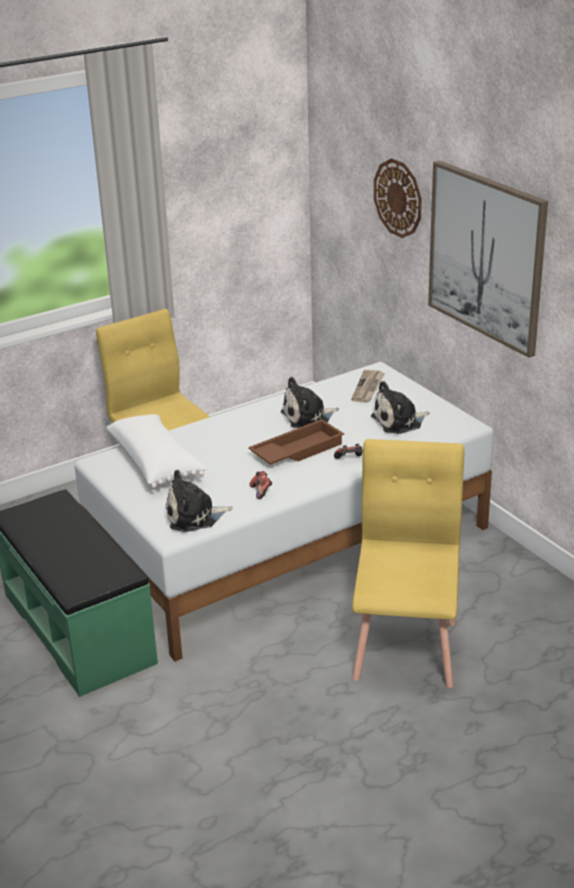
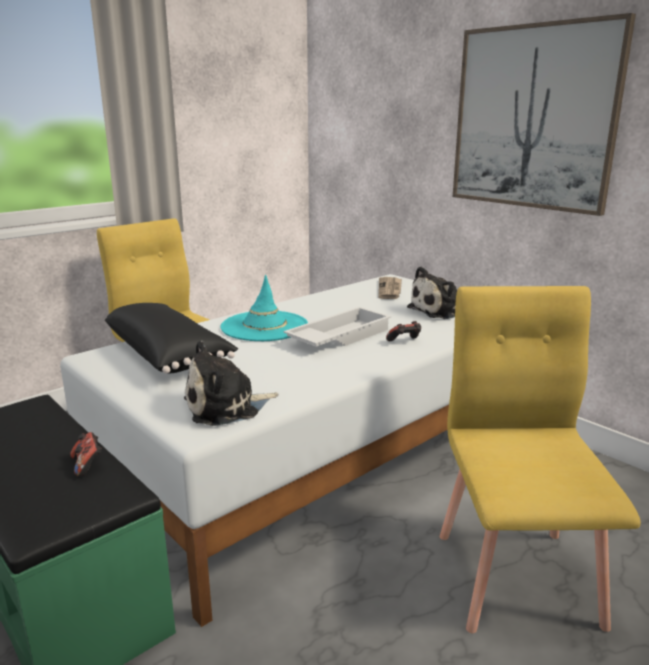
camera: 10 degrees left, 10 degrees down
white pillow [107,414,207,488] -> black pillow [105,303,238,373]
brown tray [248,419,344,465] -> white tray [283,307,392,347]
game controller [250,471,272,499] -> game controller moved to [70,432,102,477]
plush toy [281,377,339,428] -> none
wall clock [374,158,422,238] -> none
none -> turquoise hat [221,275,308,341]

